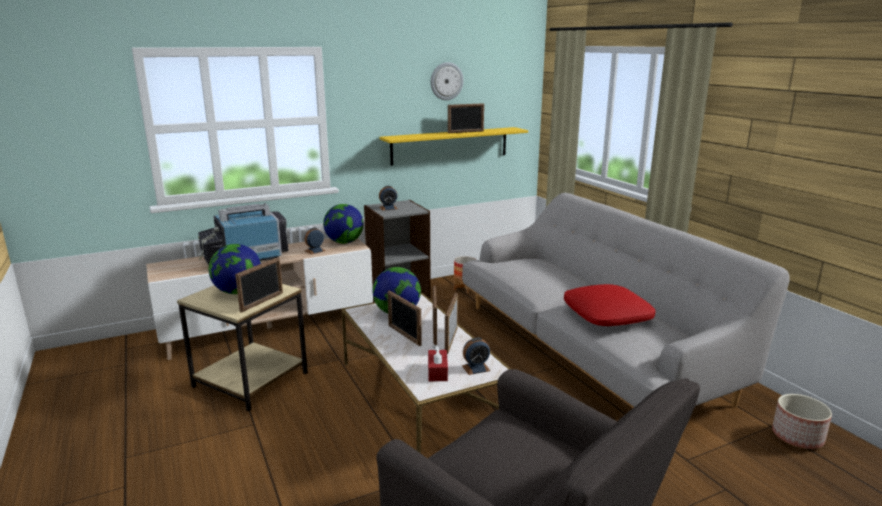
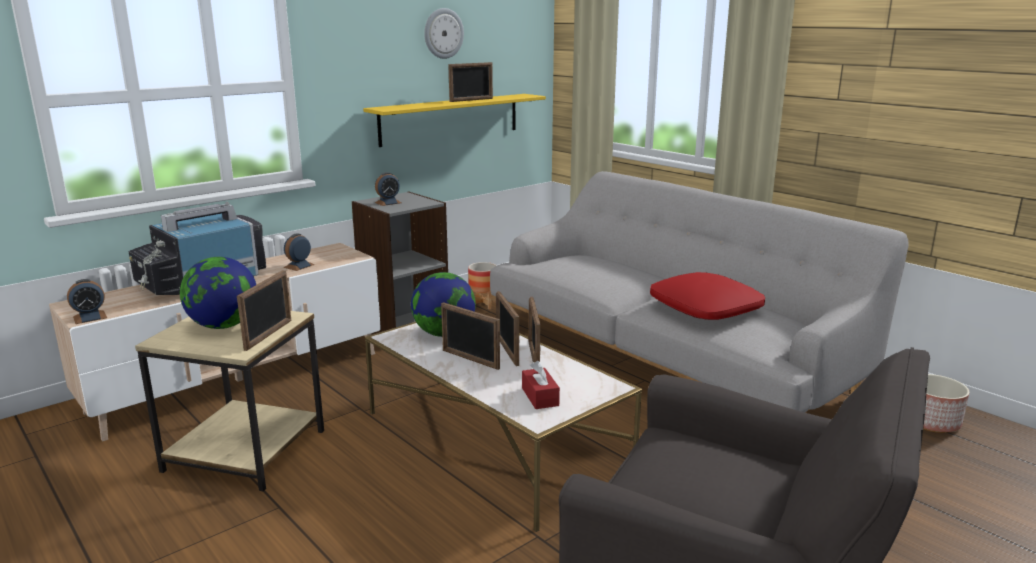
camera: 15 degrees left, 0 degrees up
globe [323,204,364,244] -> none
alarm clock [462,337,490,375] -> alarm clock moved to [67,279,107,324]

